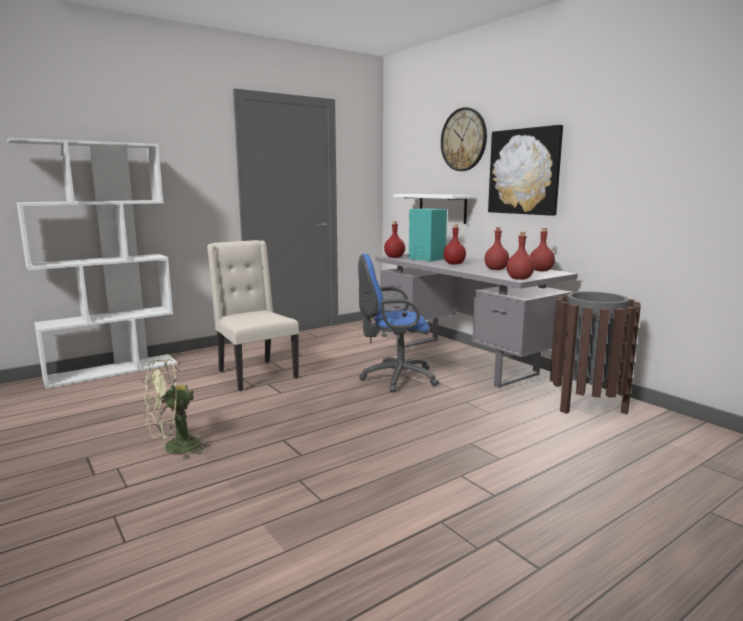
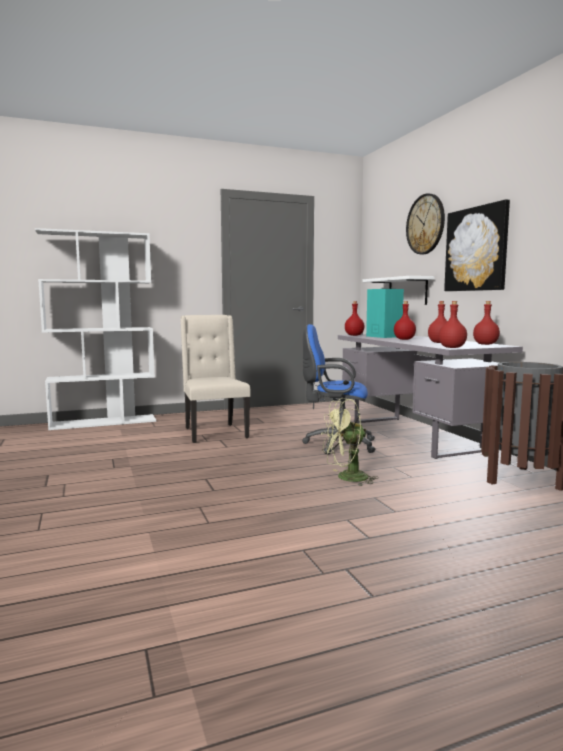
camera: 15 degrees right, 5 degrees down
green fan [143,358,213,460] -> green fan moved to [321,398,379,487]

